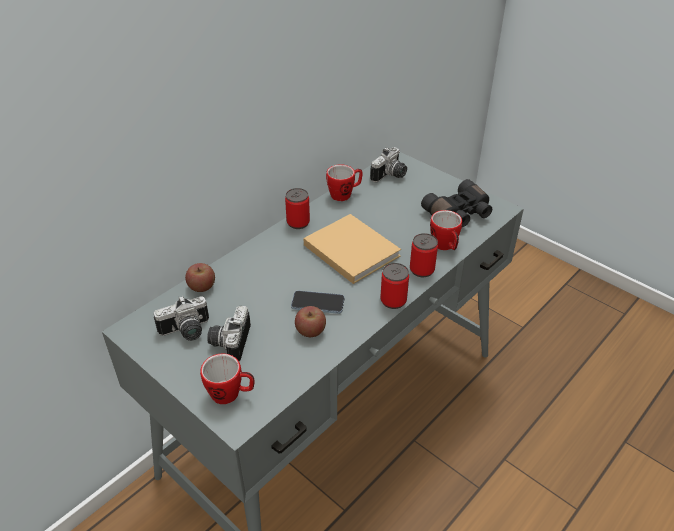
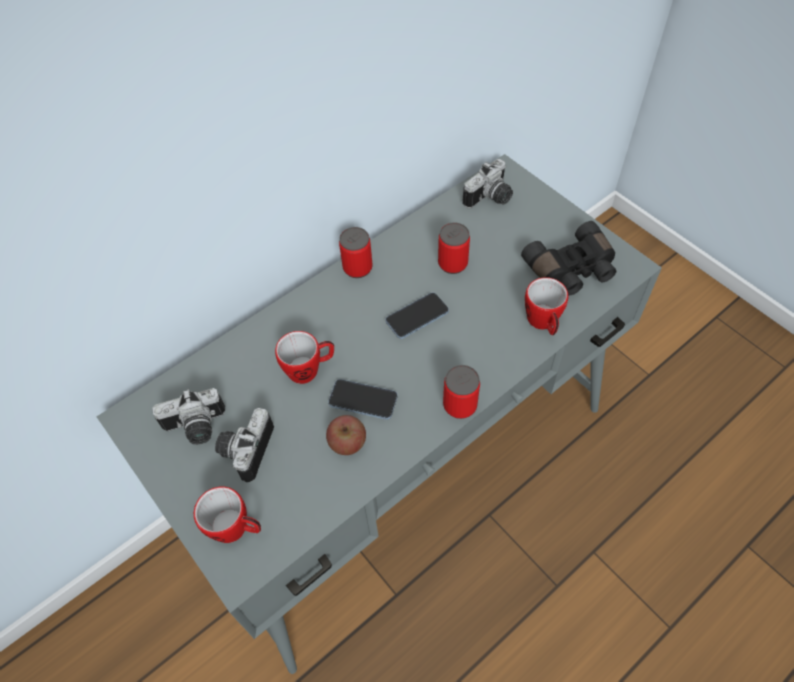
camera: 10 degrees right, 15 degrees up
apple [185,263,215,292] -> none
beige book [304,214,401,284] -> phone [386,292,449,339]
mug [326,164,363,201] -> mug moved to [275,331,334,384]
can [410,233,438,277] -> can moved to [438,222,470,274]

